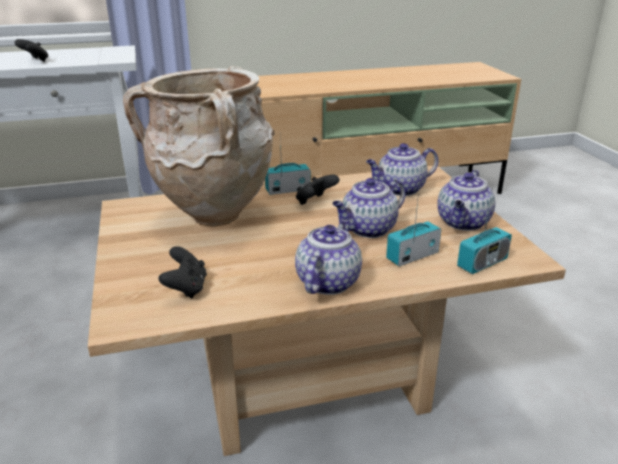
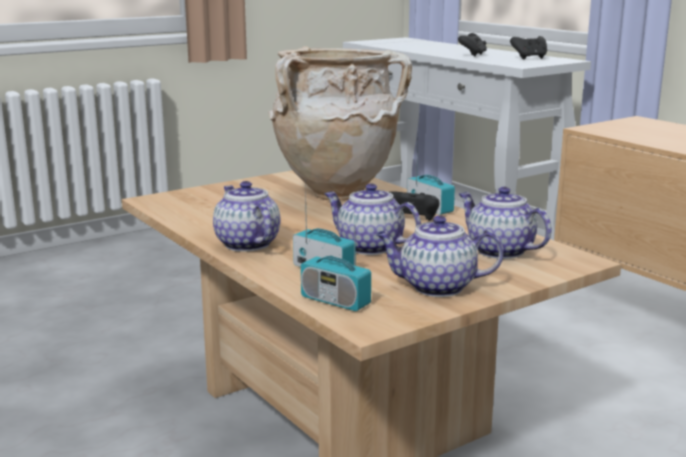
camera: 70 degrees right, 10 degrees down
black game controller [159,246,207,299] -> black game controller moved to [510,36,547,60]
teapot [295,218,362,295] -> teapot turned 120 degrees counterclockwise [213,181,281,252]

